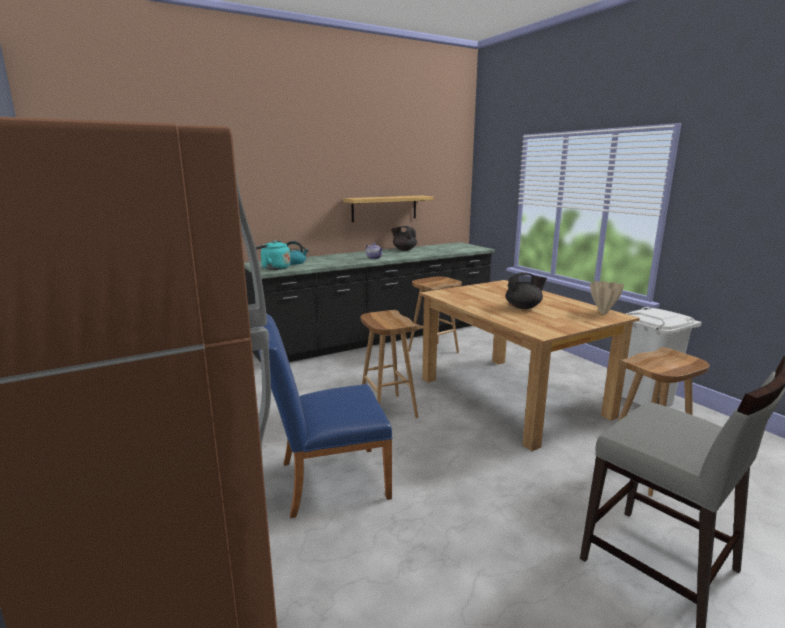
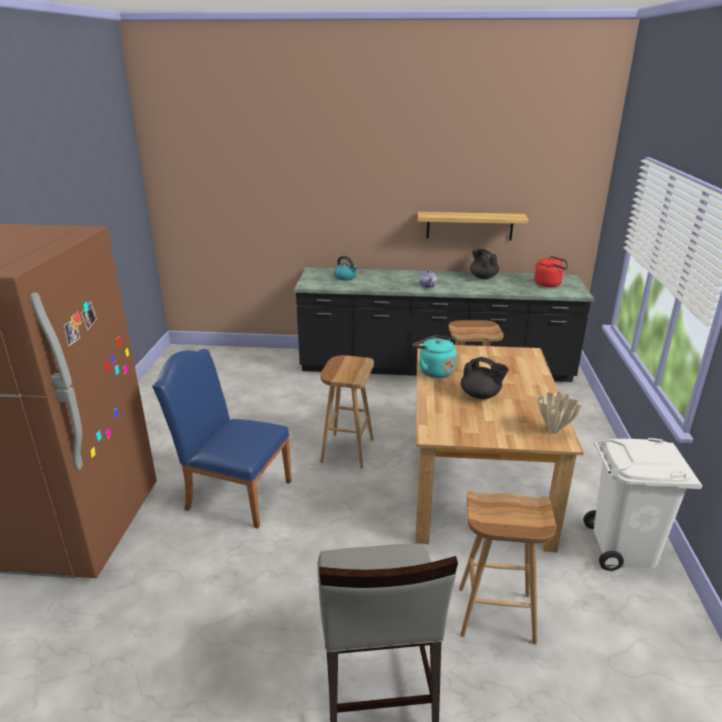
camera: 35 degrees right, 10 degrees up
turquoise kettle [255,241,291,270] -> turquoise kettle moved to [413,335,457,378]
none -> red kettle [534,256,568,287]

